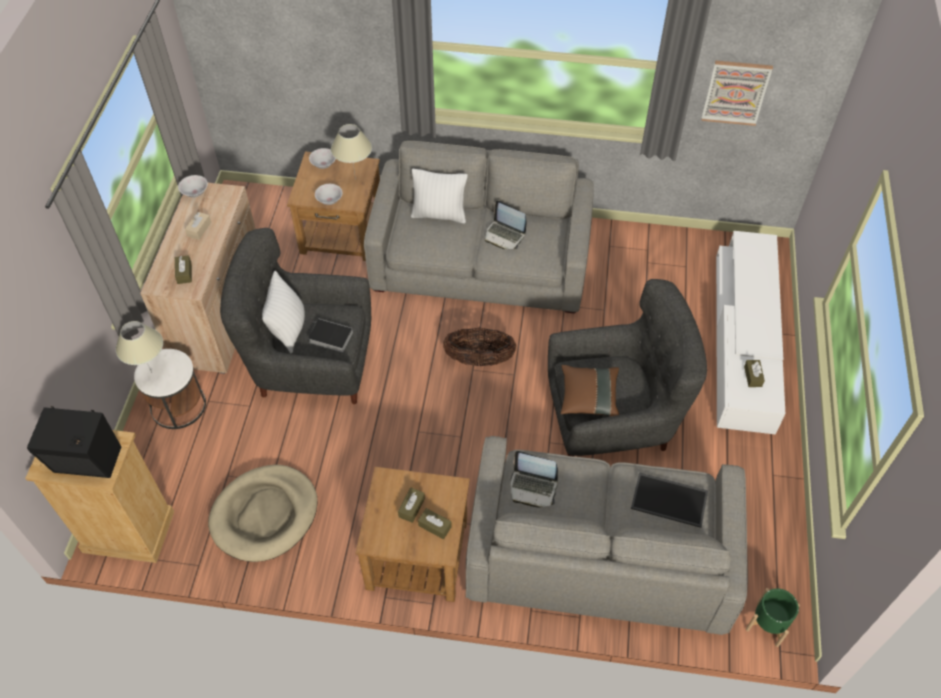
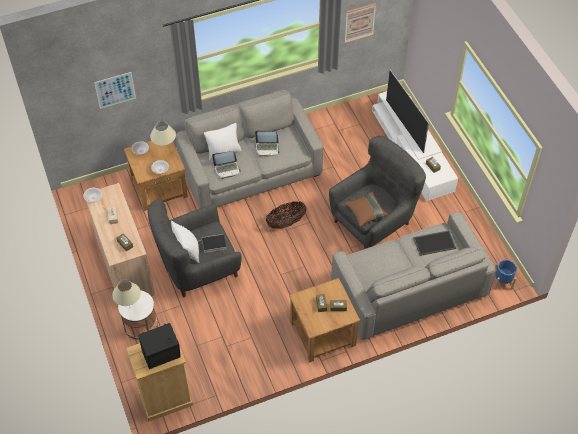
camera: 30 degrees left, 0 degrees up
beige dog bed [208,465,318,562] -> none
laptop [510,451,558,508] -> laptop moved to [212,151,241,179]
green planter [746,588,800,647] -> blue planter [494,260,517,289]
none -> picture [94,72,136,109]
none -> television [386,70,429,153]

